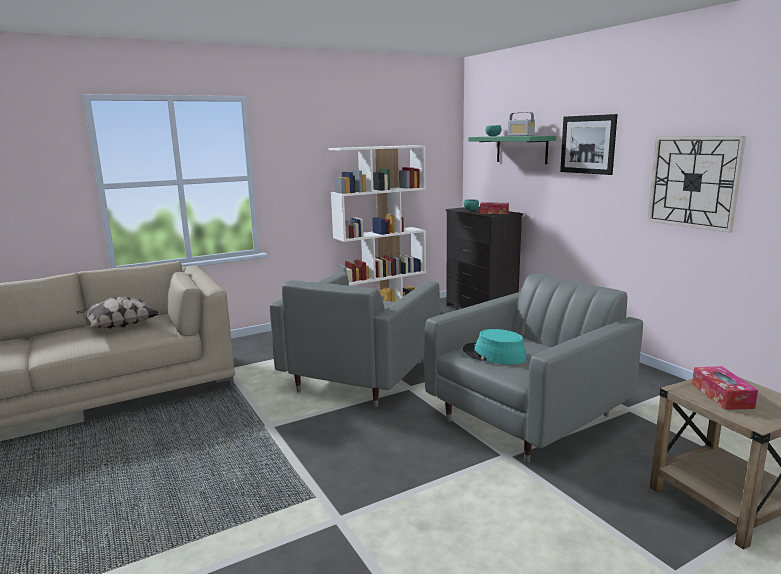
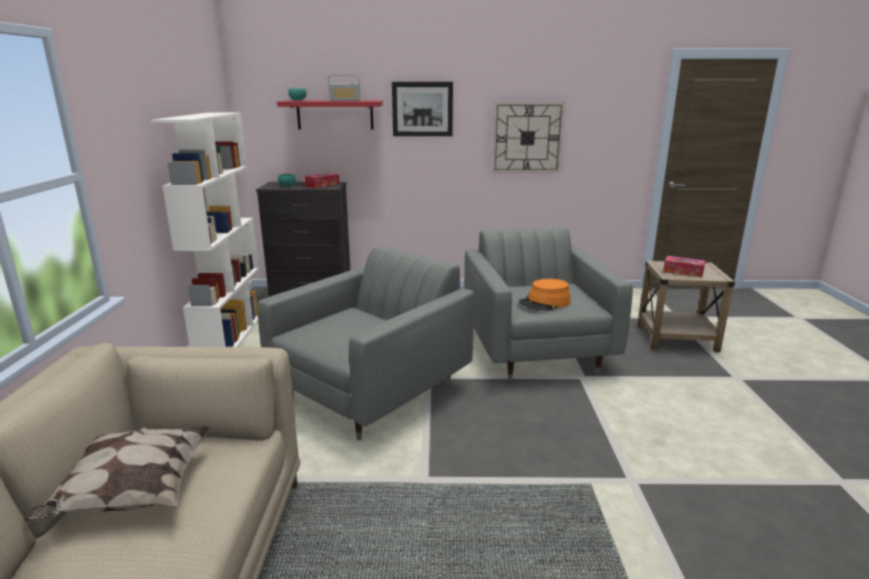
camera: 60 degrees left, 5 degrees up
grey armchair [270,273,440,407] -> grey armchair turned 105 degrees counterclockwise [257,246,474,440]
turquoise hat [463,329,526,364] -> orange hat [519,279,571,311]
green shelf [469,136,556,164] -> red shelf [277,101,383,129]

